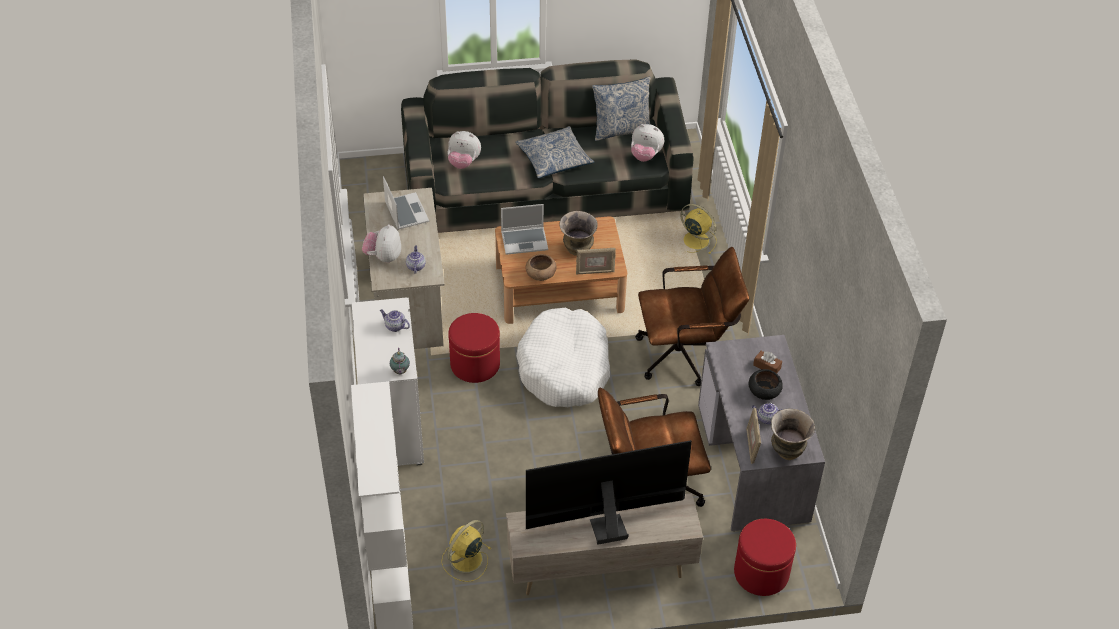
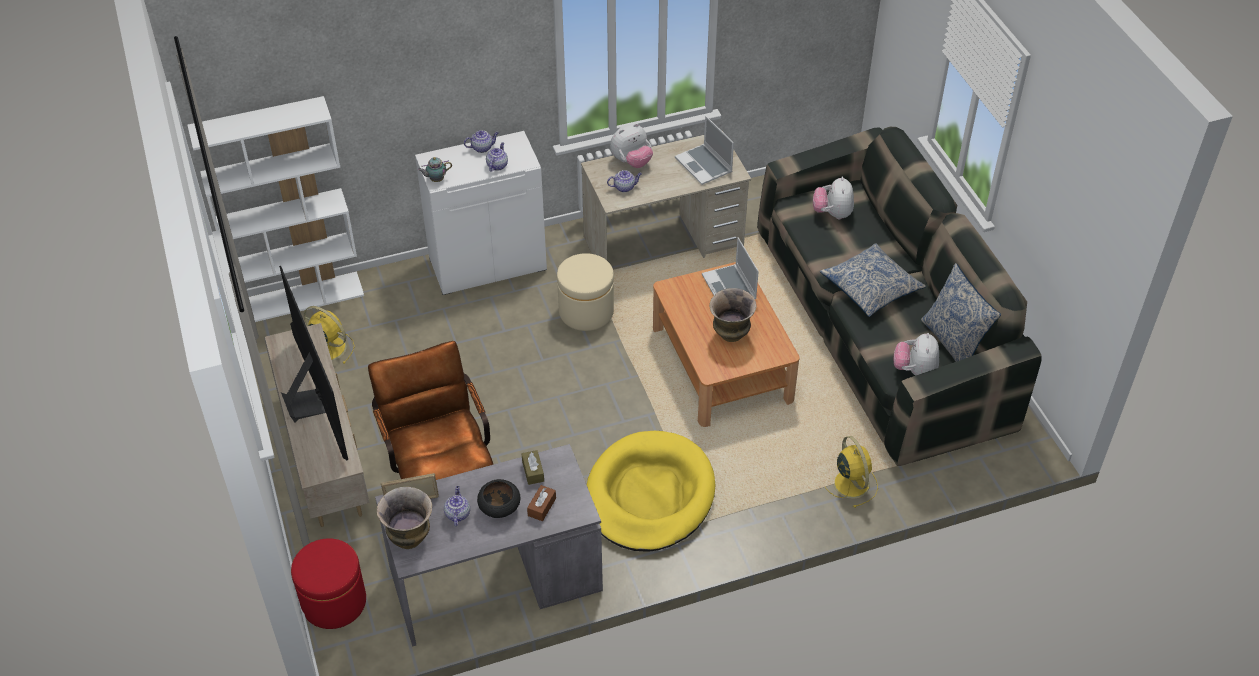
camera: 80 degrees right, 0 degrees up
plush toy [362,224,401,263] -> plush toy turned 150 degrees clockwise [610,123,653,168]
laptop [383,176,429,230] -> laptop turned 90 degrees clockwise [675,116,734,185]
red ottoman [448,313,500,383] -> beige ottoman [557,253,614,331]
white dog bed [516,308,610,407] -> none
brown bowl [526,254,557,281] -> none
picture frame [576,248,616,275] -> none
brown office chair [635,247,749,386] -> yellow dog bed [587,431,715,552]
yellow fan [680,204,717,254] -> yellow fan turned 45 degrees counterclockwise [825,436,878,508]
none -> teapot [464,130,499,153]
none -> brown tissue box [522,450,544,485]

